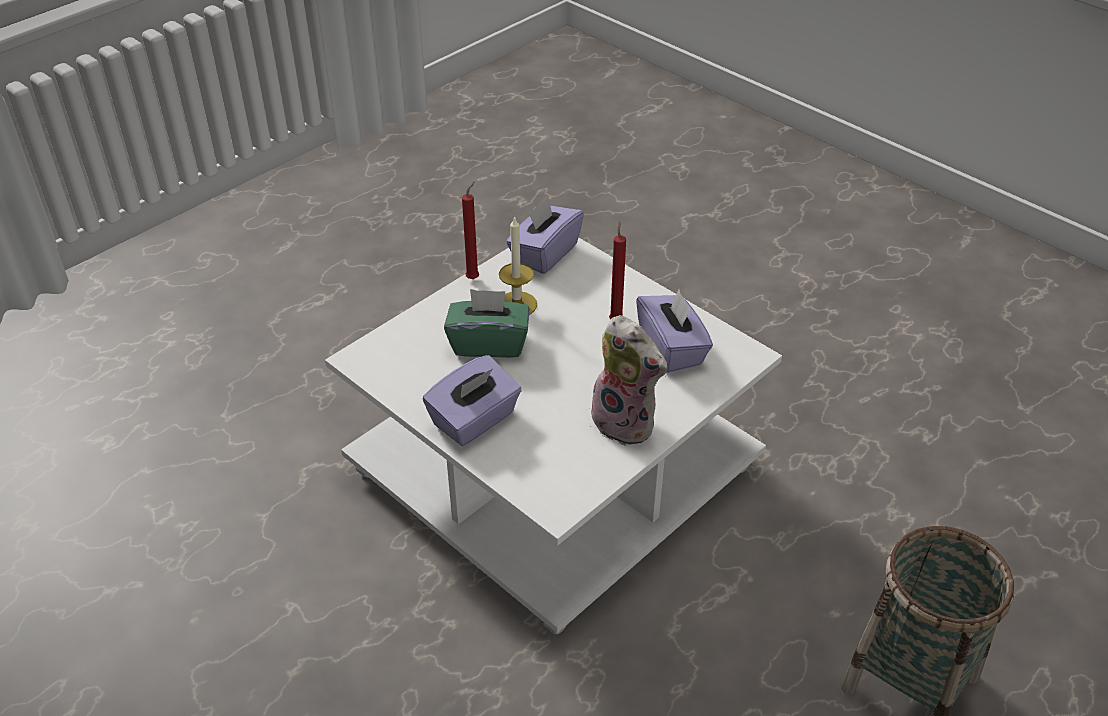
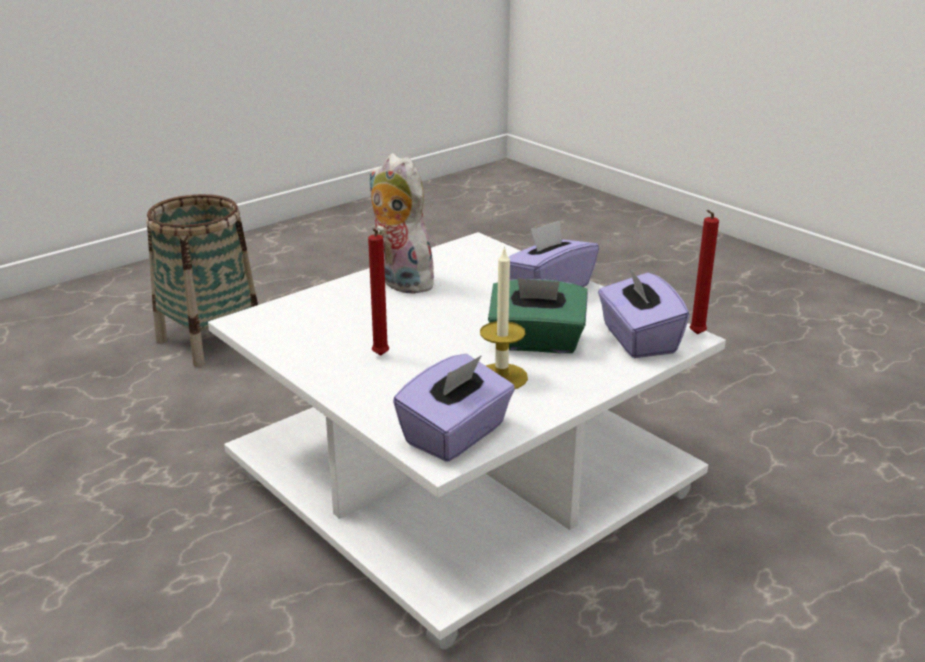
camera: 175 degrees left, 15 degrees down
red candle [462,182,479,279] -> red candle moved to [690,210,719,334]
purple tissue box [636,289,713,373] -> purple tissue box moved to [598,265,690,358]

